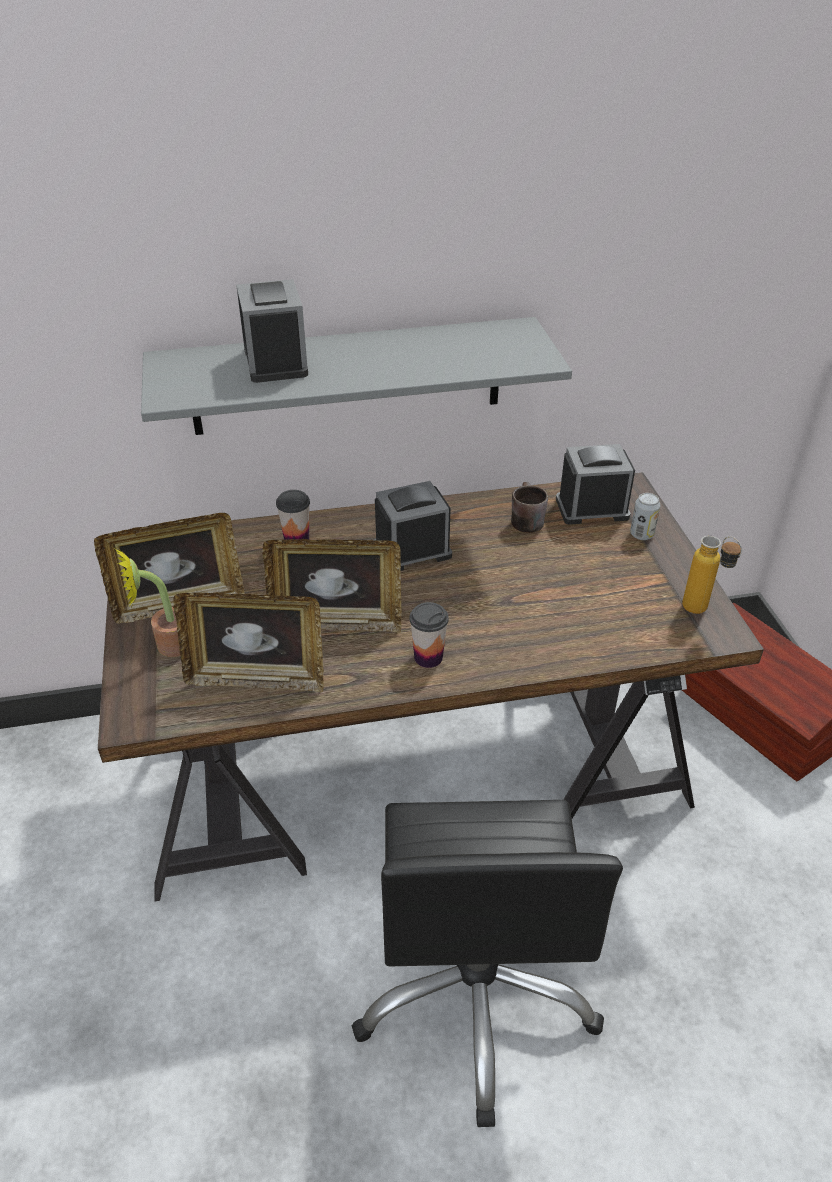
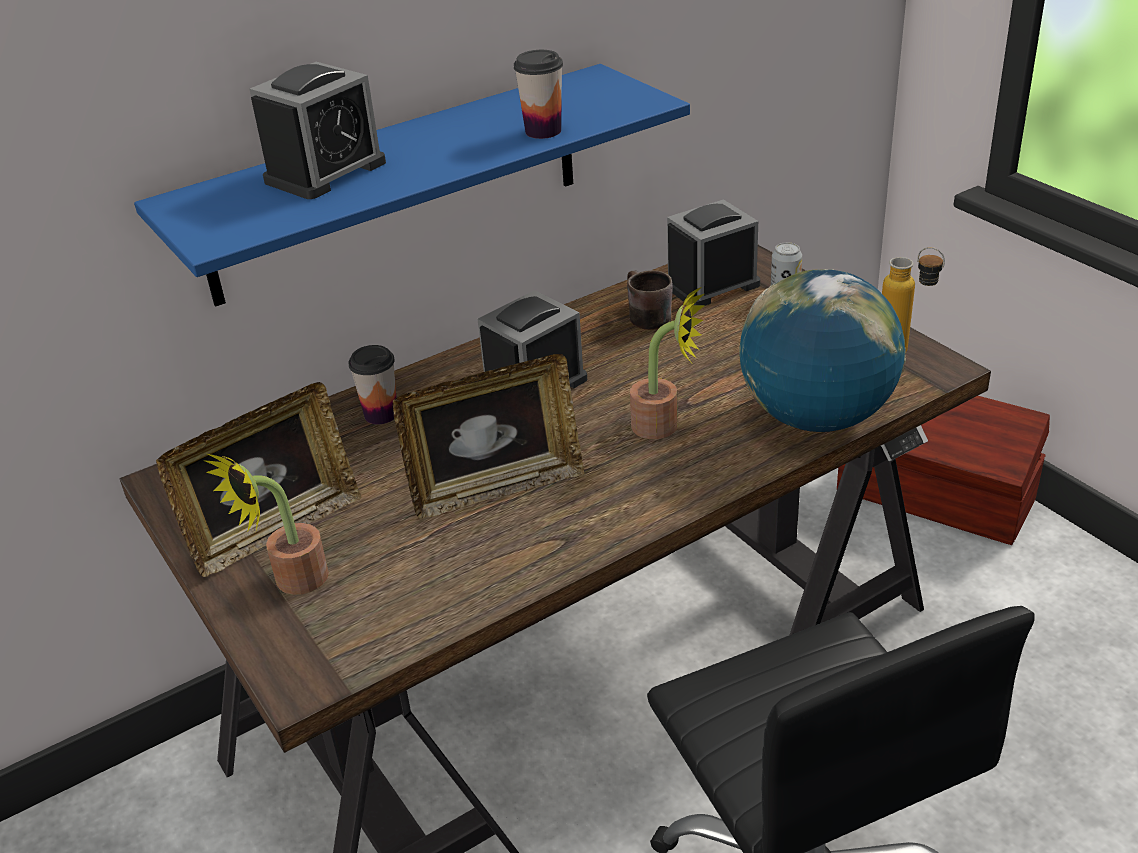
camera: 20 degrees left, 5 degrees down
grey shelf [141,317,572,435] -> blue shelf [134,64,690,306]
picture frame [173,592,324,693] -> none
alarm clock [236,279,308,383] -> alarm clock turned 75 degrees clockwise [249,62,386,199]
cup [409,602,449,668] -> cup moved to [514,50,563,139]
none -> potted plant [630,287,705,439]
none -> globe [739,269,906,432]

